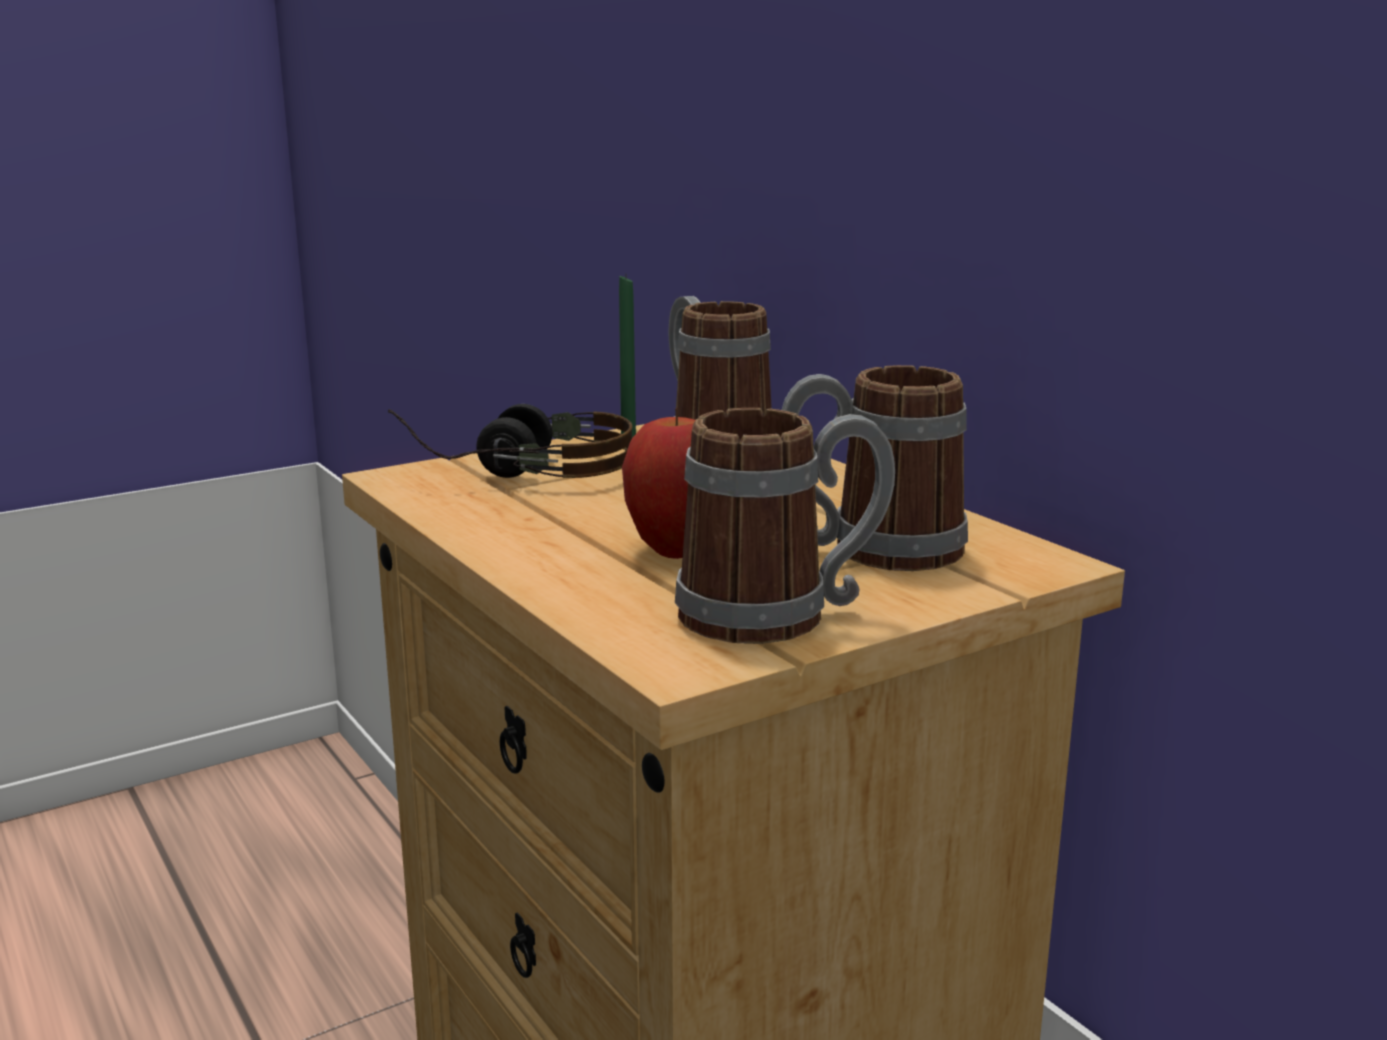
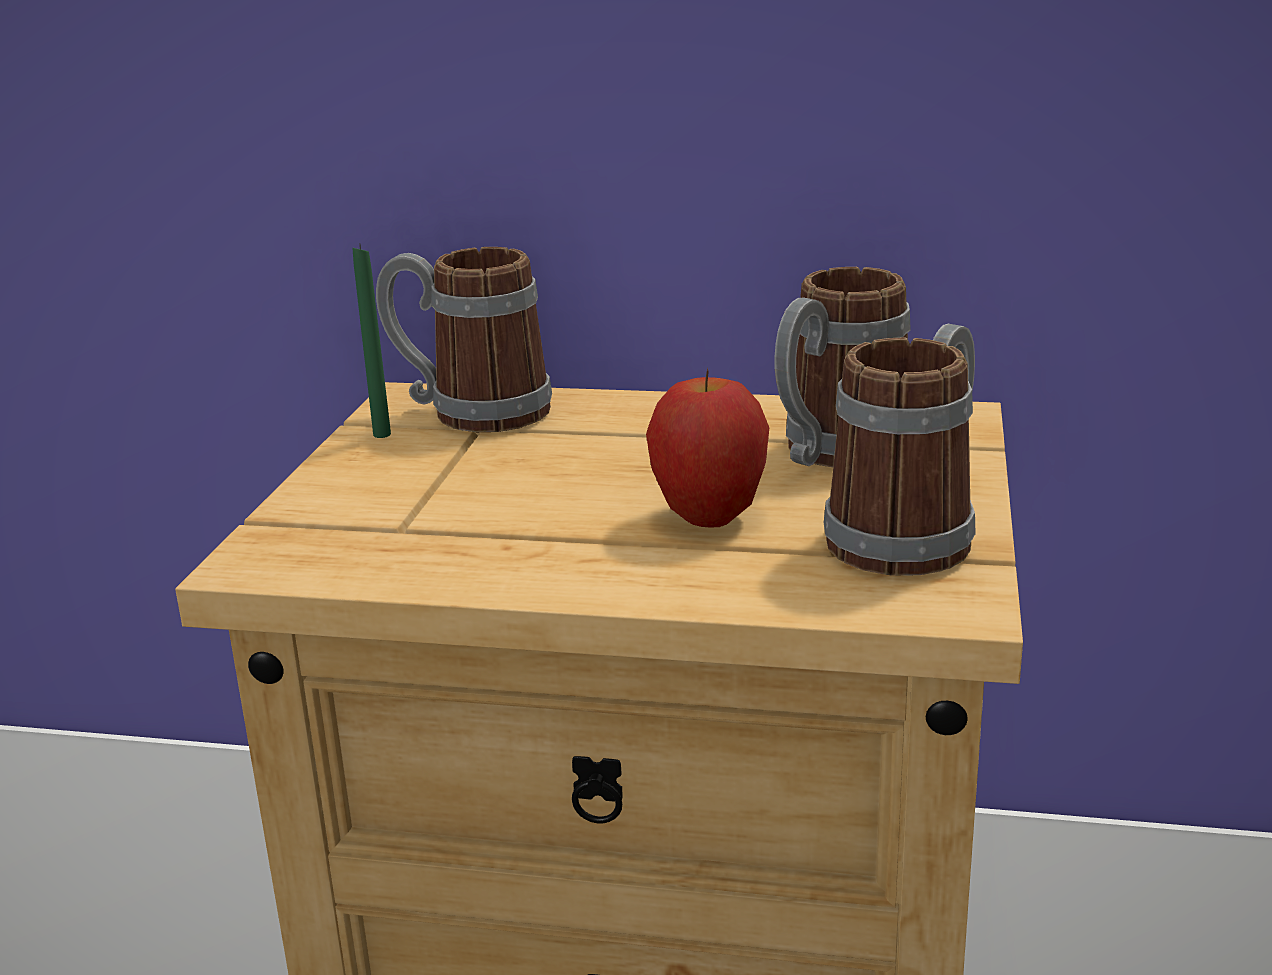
camera: 45 degrees left, 5 degrees up
headphones [388,404,633,478] -> none

